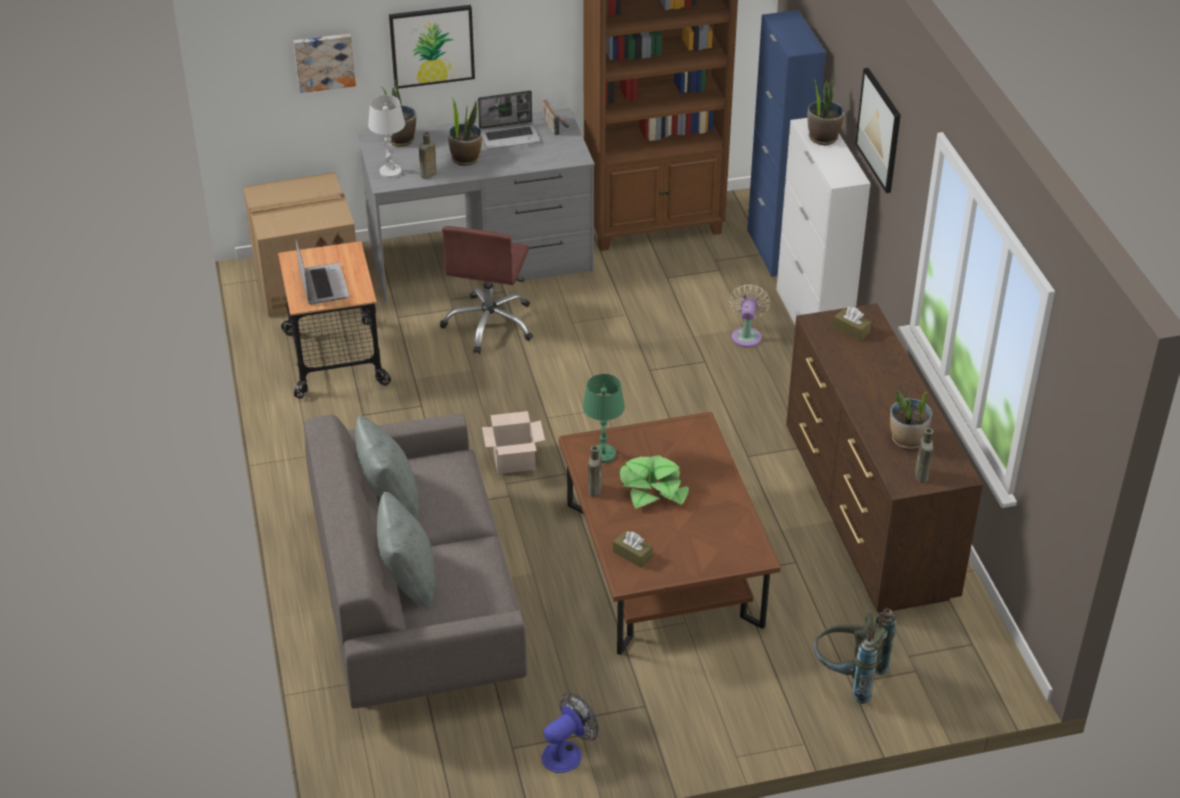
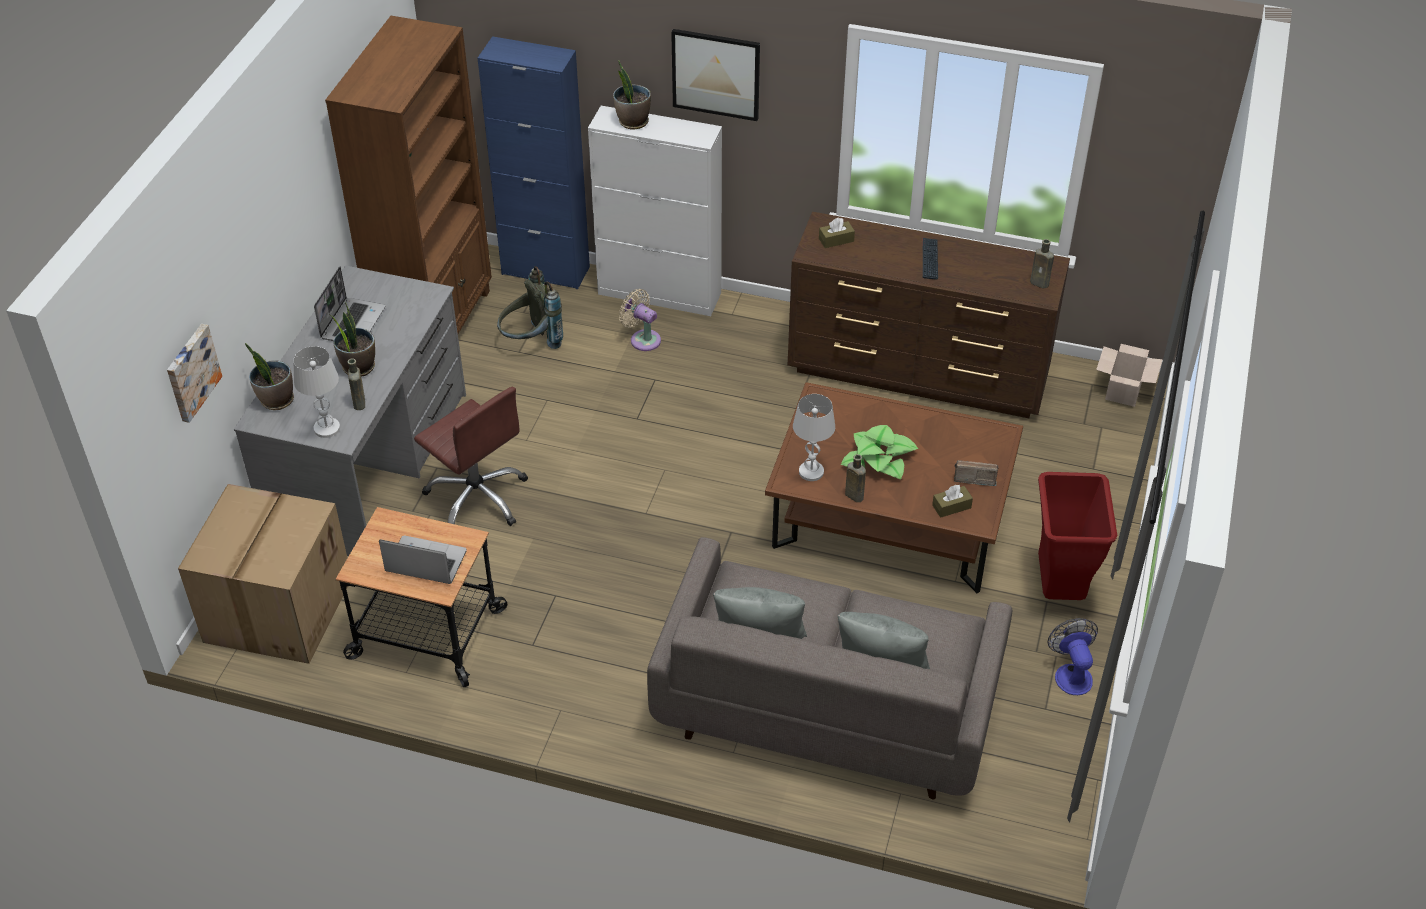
camera: 60 degrees left, 5 degrees up
picture [389,5,475,89] -> none
cardboard box [482,411,545,474] -> cardboard box moved to [1096,344,1163,407]
radio [542,99,572,136] -> radio moved to [954,460,999,486]
green table lamp [583,374,625,463] -> white table lamp [793,394,835,481]
grey backpack [813,607,896,704] -> grey backpack moved to [497,266,563,349]
potted plant [890,391,932,449] -> none
none -> keyboard [923,238,938,280]
none -> red trash can [1038,472,1117,600]

